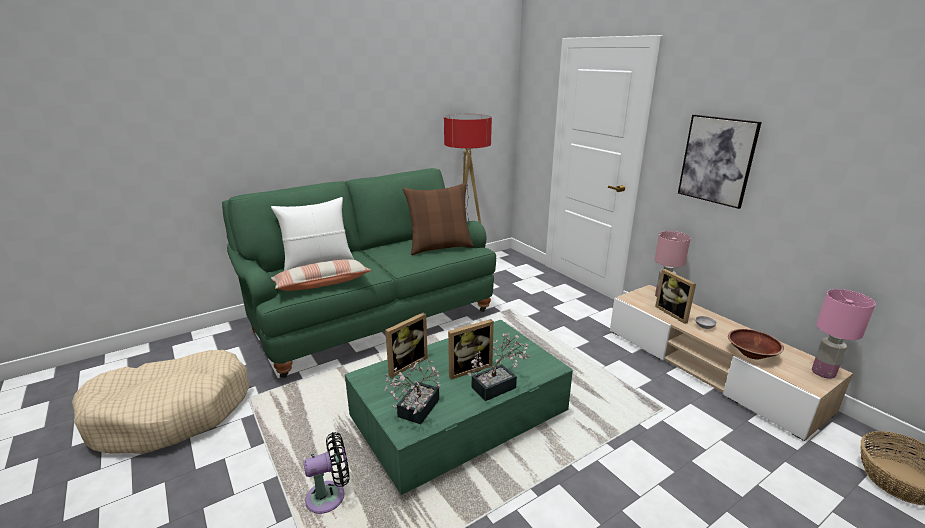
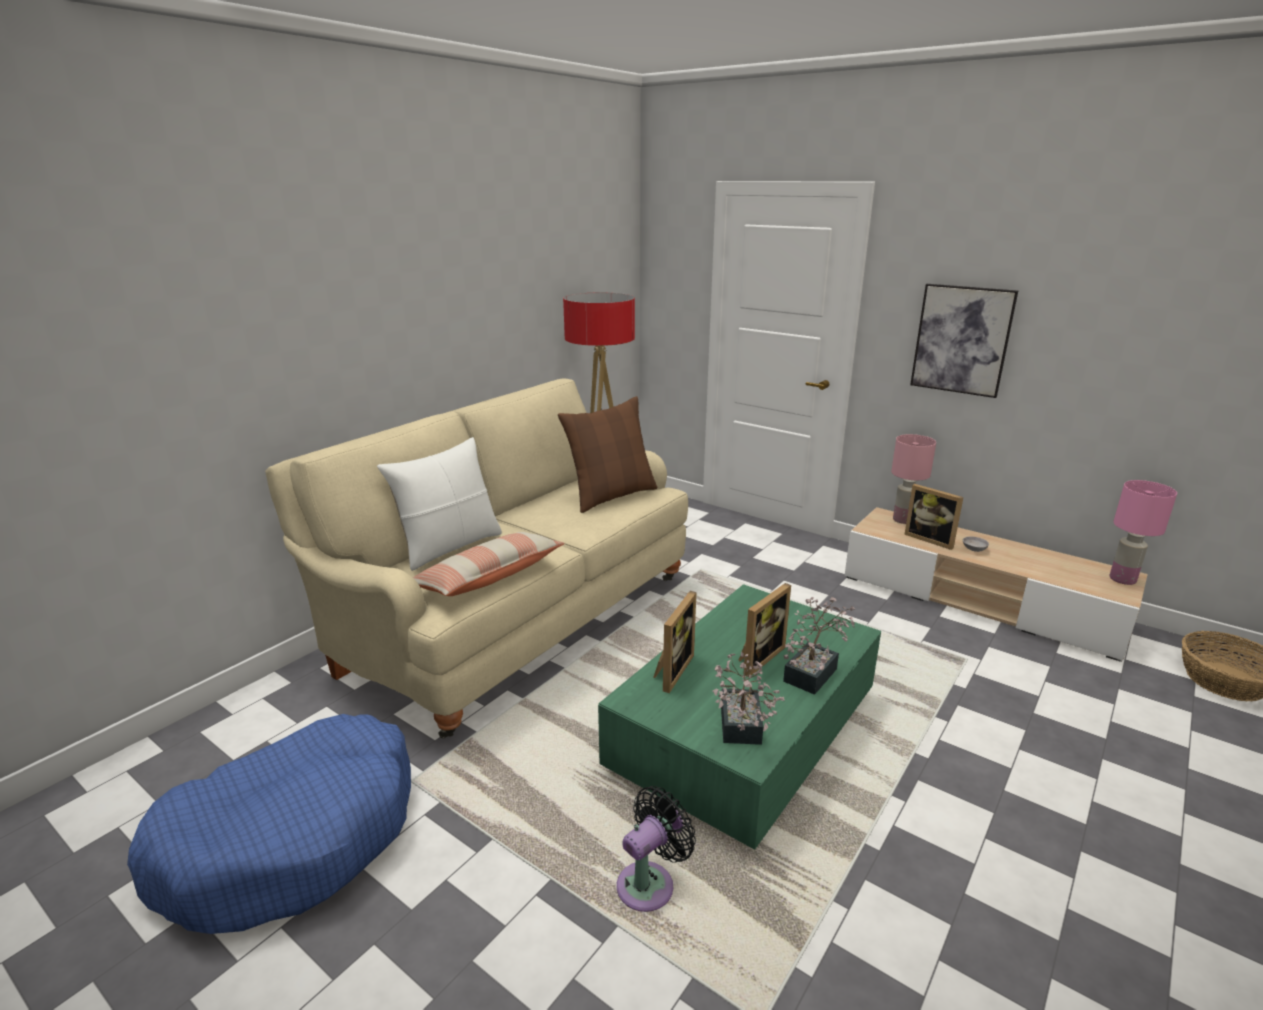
camera: 20 degrees left, 0 degrees up
beige dog bed [72,350,250,454] -> blue dog bed [127,714,411,934]
green sofa [222,168,496,378] -> beige sofa [265,379,688,738]
brown bowl [728,329,784,360] -> none

